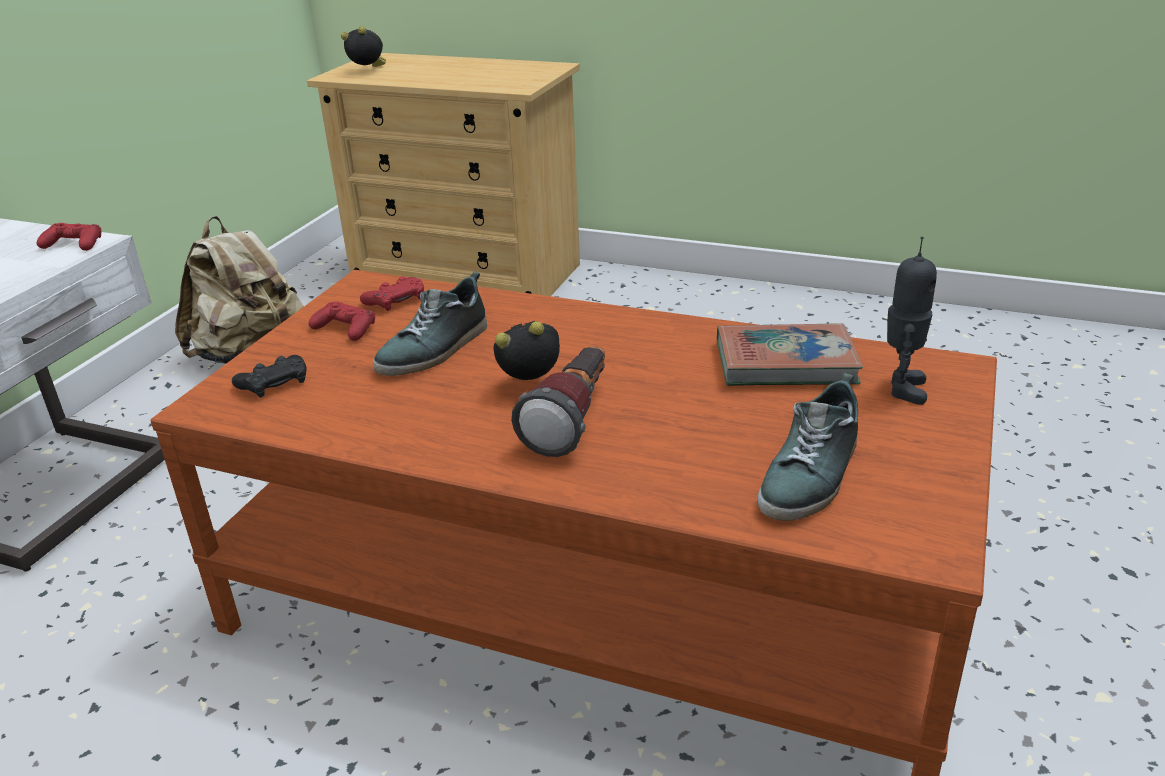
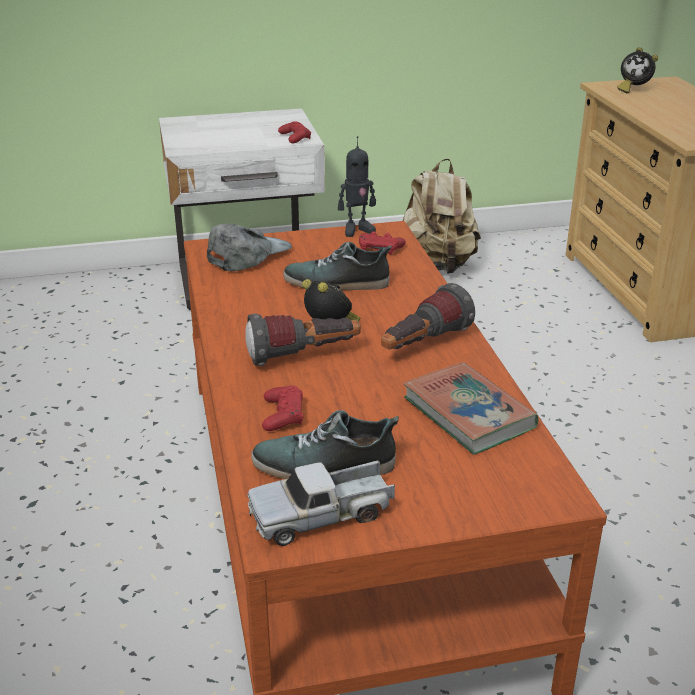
camera: 55 degrees right, 0 degrees up
black game controller [232,355,307,398] -> grey cap [207,223,292,271]
red game controller [308,302,375,341] -> red game controller moved to [262,385,303,431]
alarm clock [341,26,386,67] -> alarm clock turned 150 degrees clockwise [617,47,658,94]
toy robot [887,237,937,405] -> toy robot moved to [338,136,376,237]
none -> toy truck [247,460,395,546]
none -> flashlight [381,283,475,350]

